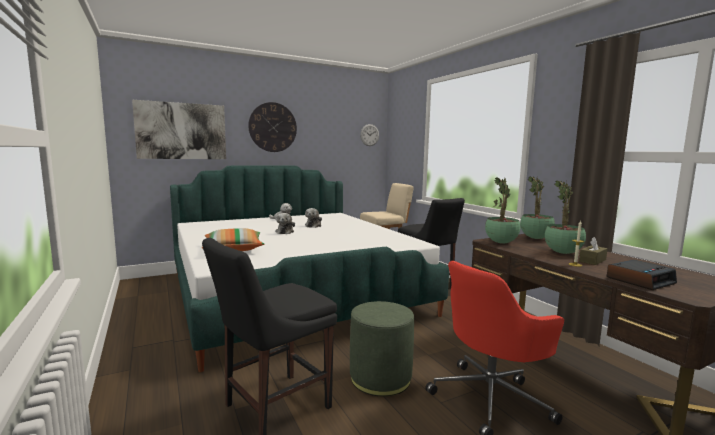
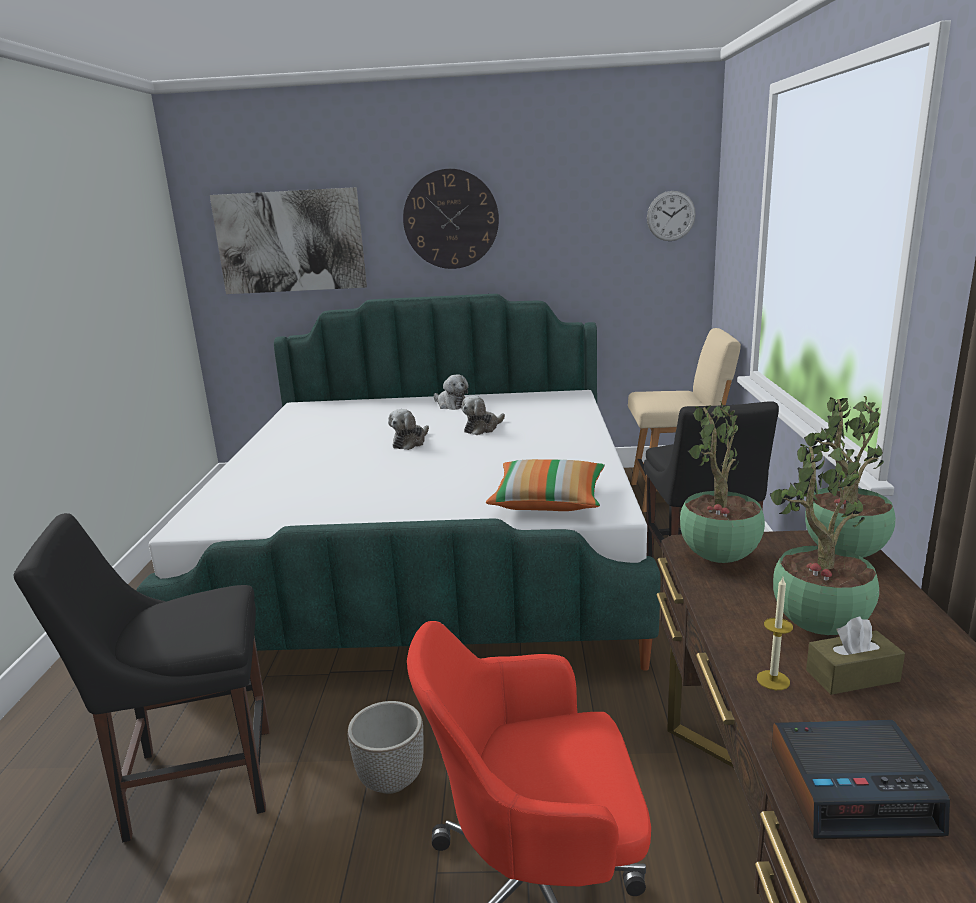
camera: 30 degrees right, 10 degrees up
pillow [202,228,264,251] -> pillow moved to [486,459,605,511]
green ottoman [350,301,414,397] -> planter [348,701,424,794]

